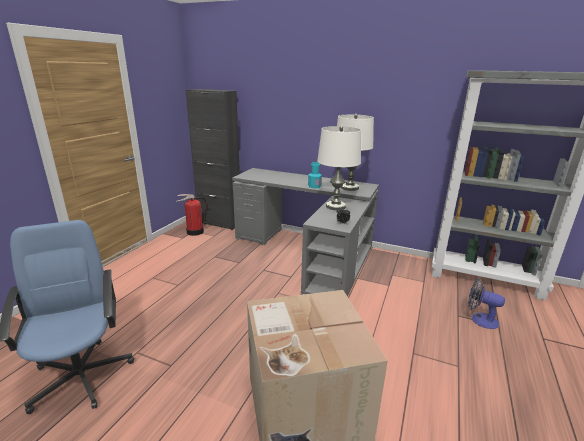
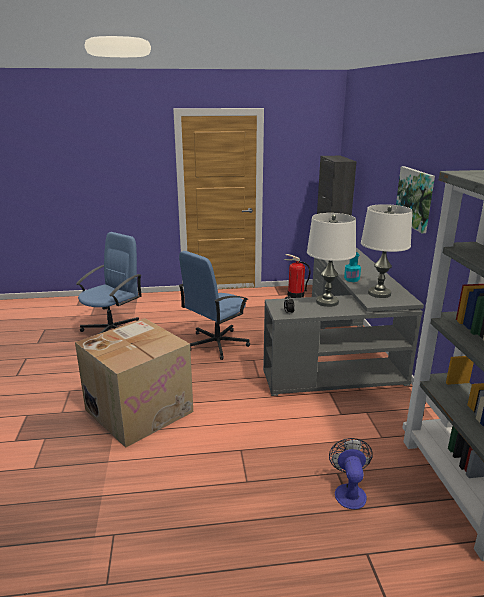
camera: 60 degrees right, 0 degrees up
none -> blue office chair [179,251,250,360]
none -> picture [396,166,435,233]

